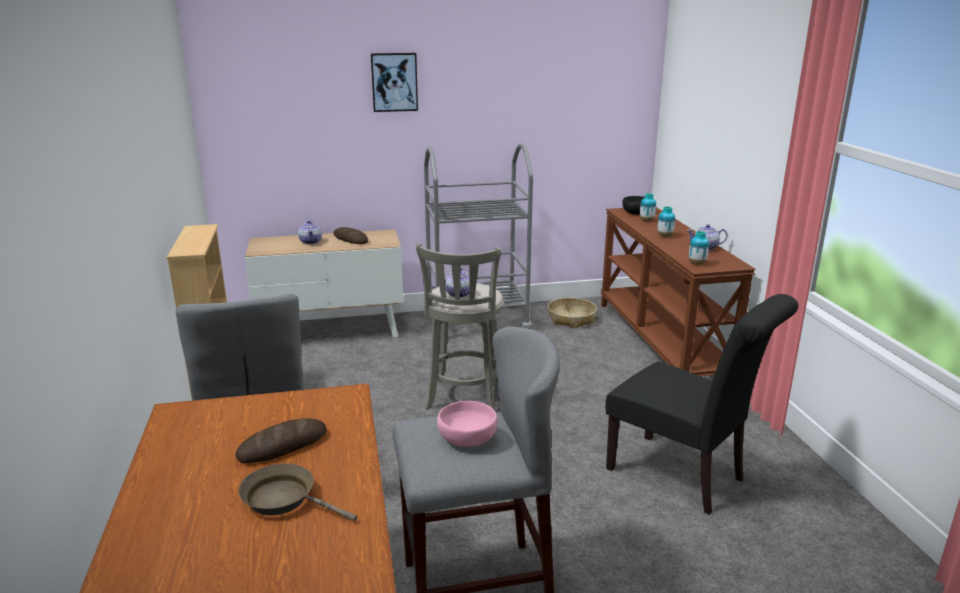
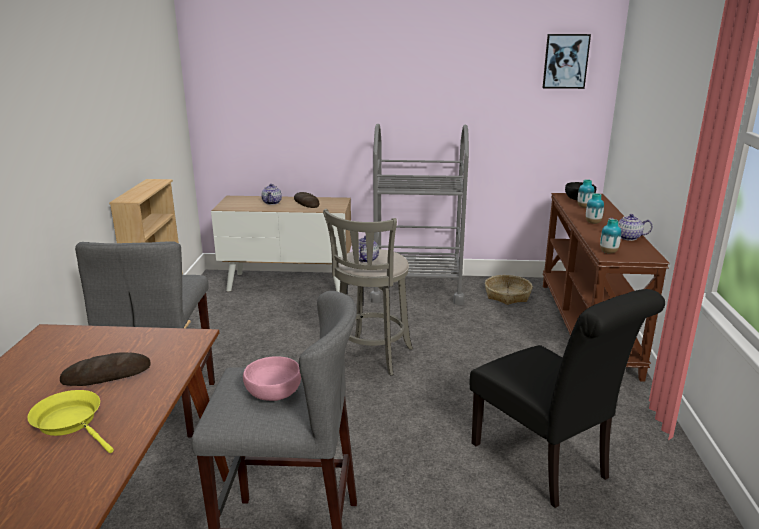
camera: 15 degrees right, 0 degrees up
brown frying pan [238,463,357,521] -> yellow frying pan [27,390,114,453]
picture [371,53,418,112] -> picture moved to [543,34,591,89]

